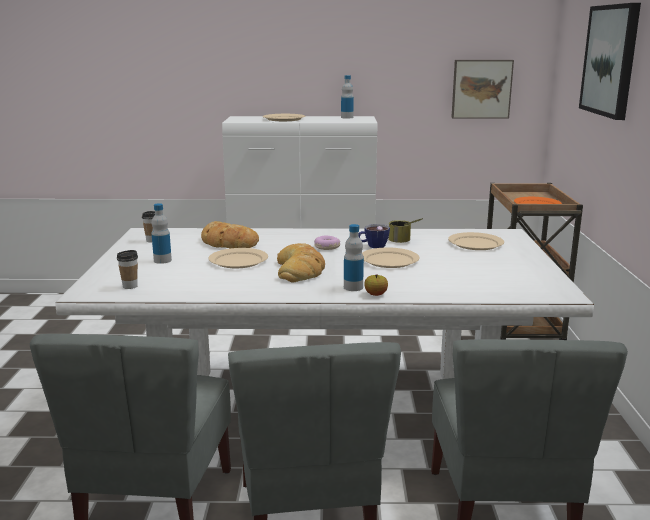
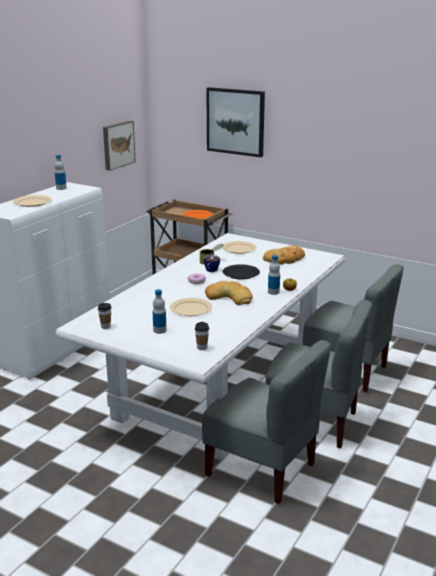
camera: 60 degrees left, 5 degrees up
bread [201,221,259,248] -> bread moved to [263,246,305,264]
beige plate [362,247,420,268] -> black plate [223,264,260,279]

